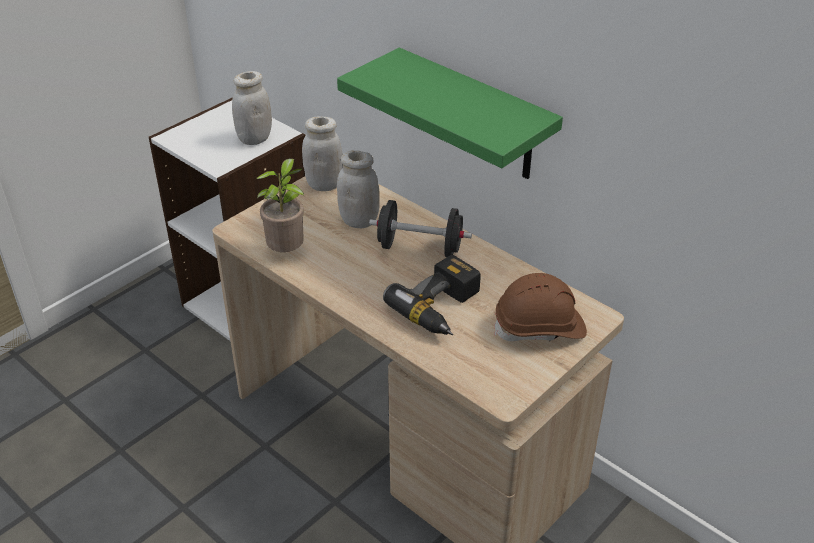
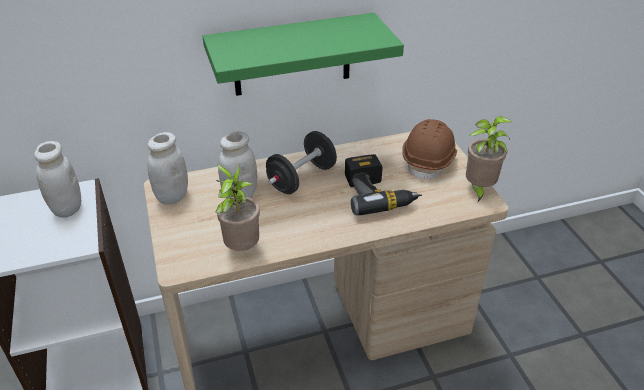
camera: 60 degrees left, 0 degrees up
none -> potted plant [466,116,512,202]

